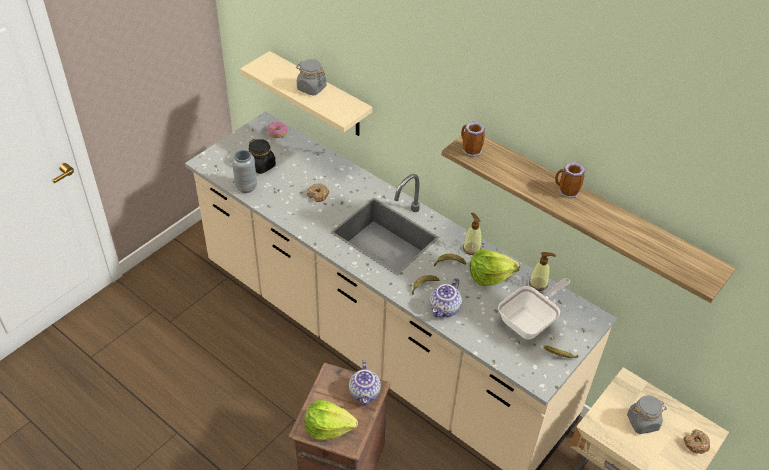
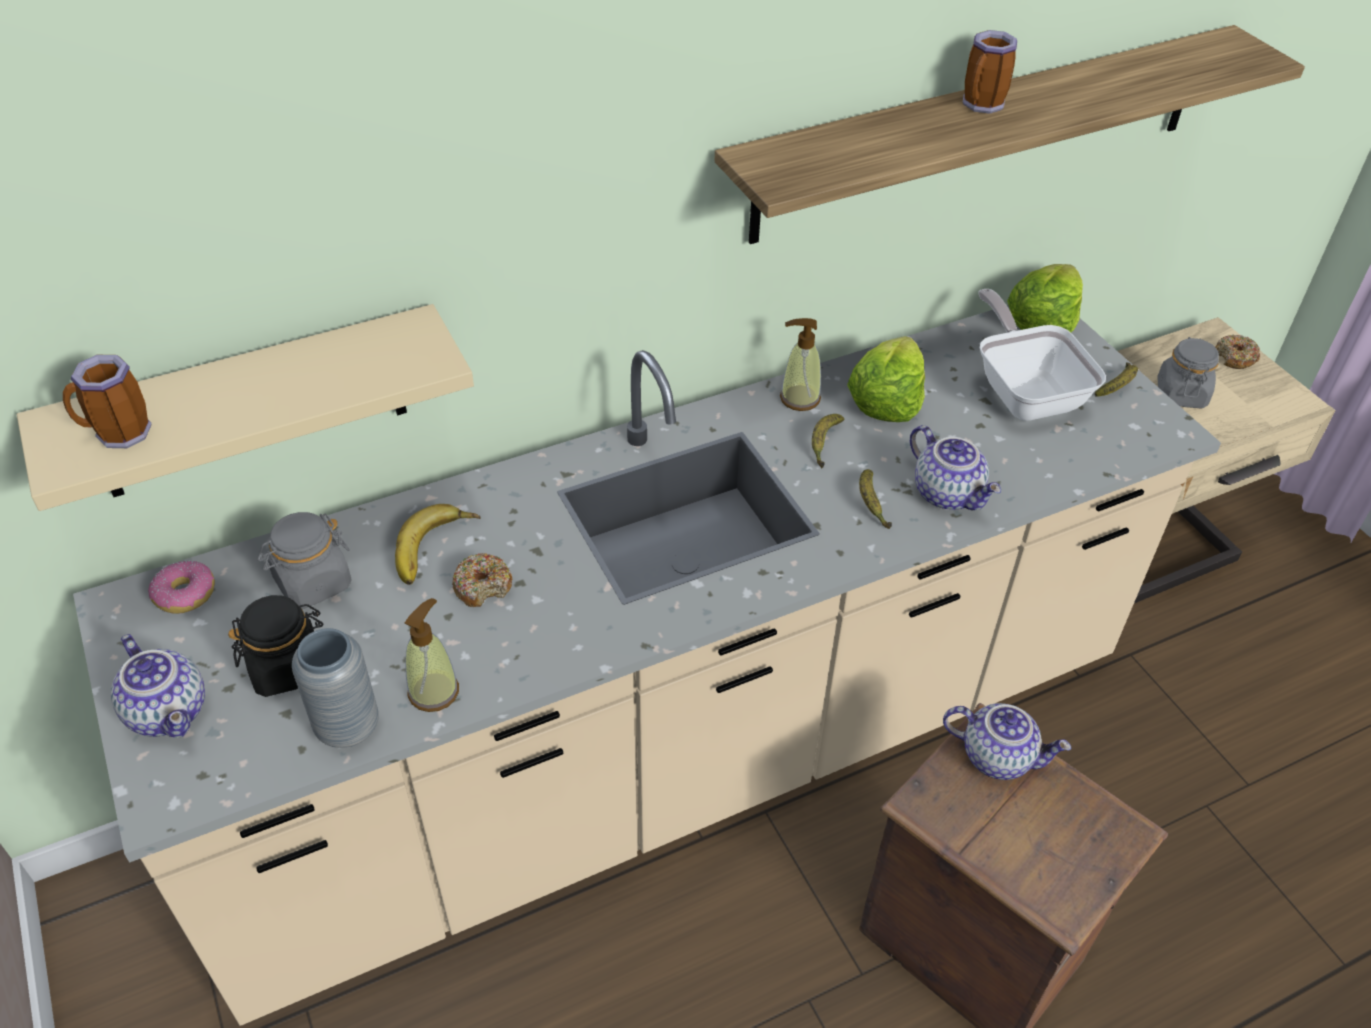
camera: 65 degrees left, 0 degrees up
grey jar [296,59,327,95] -> grey jar moved to [257,512,352,609]
lettuce [305,400,358,440] -> lettuce moved to [1007,264,1083,332]
mug [461,121,485,157] -> mug moved to [63,355,152,448]
soap dispenser [529,252,556,291] -> soap dispenser moved to [405,598,459,712]
none -> teapot [111,634,205,738]
none -> banana [395,504,481,585]

